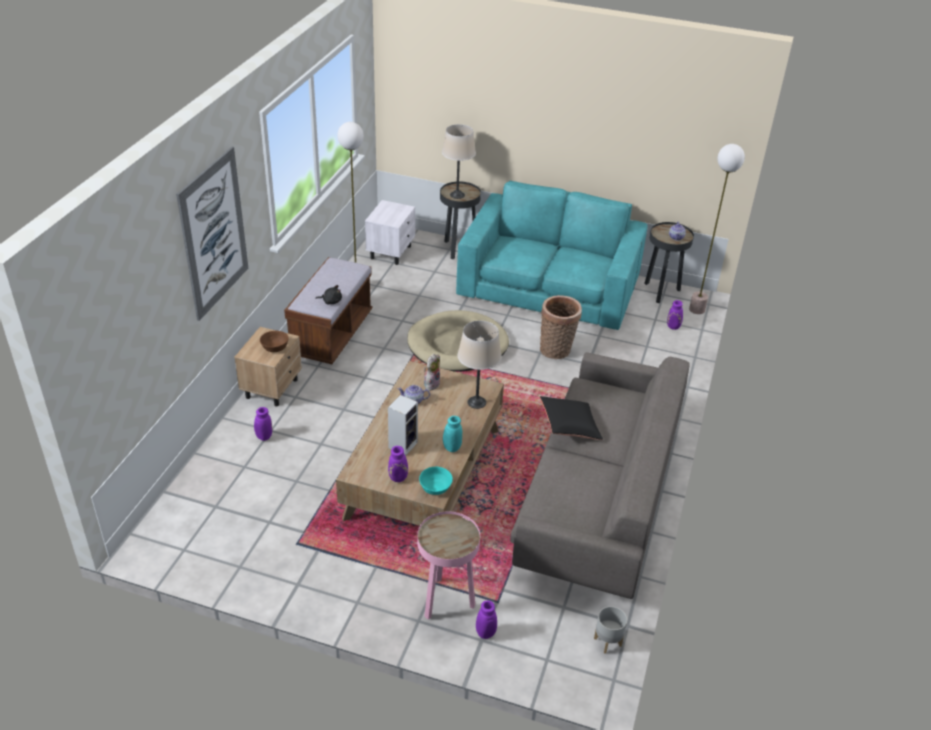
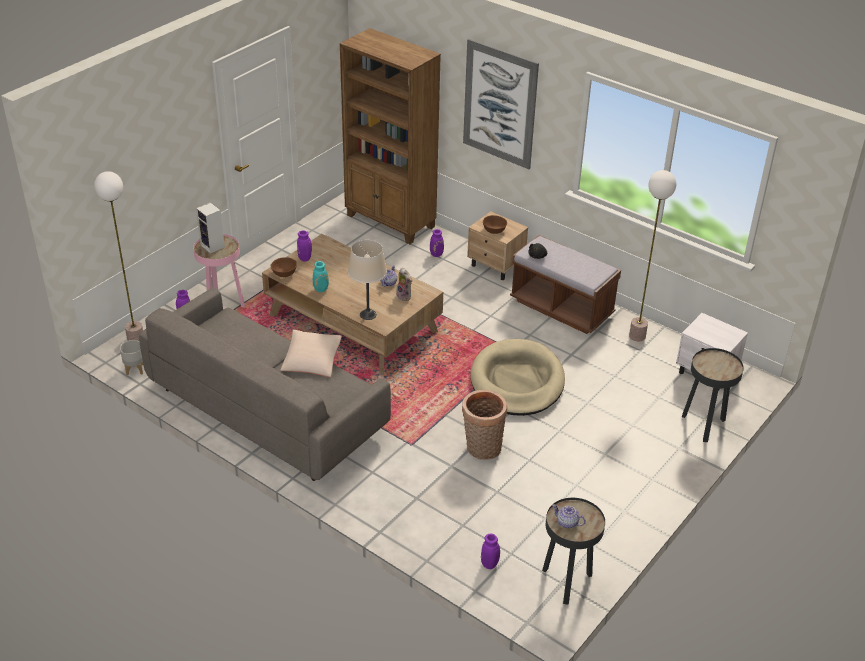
camera: 110 degrees right, 0 degrees up
speaker [388,395,418,456] -> speaker moved to [196,202,225,254]
turquoise bowl [419,467,453,495] -> brown bowl [271,257,297,277]
beige table lamp [442,124,476,199] -> none
turquoise sofa [456,181,648,330] -> none
black pillow [540,396,603,440] -> beige pillow [281,330,342,377]
floor lamp [689,144,745,314] -> floor lamp moved to [94,171,143,341]
none -> brown bookcase [340,28,441,244]

